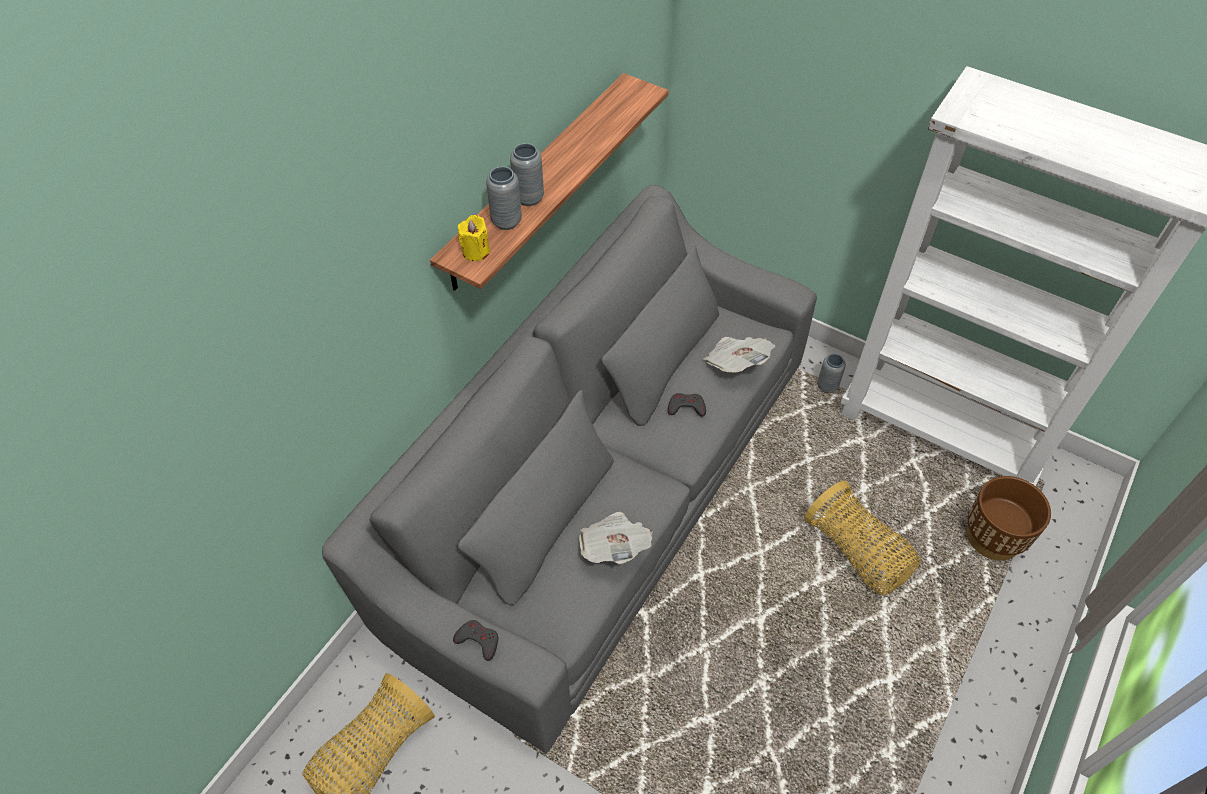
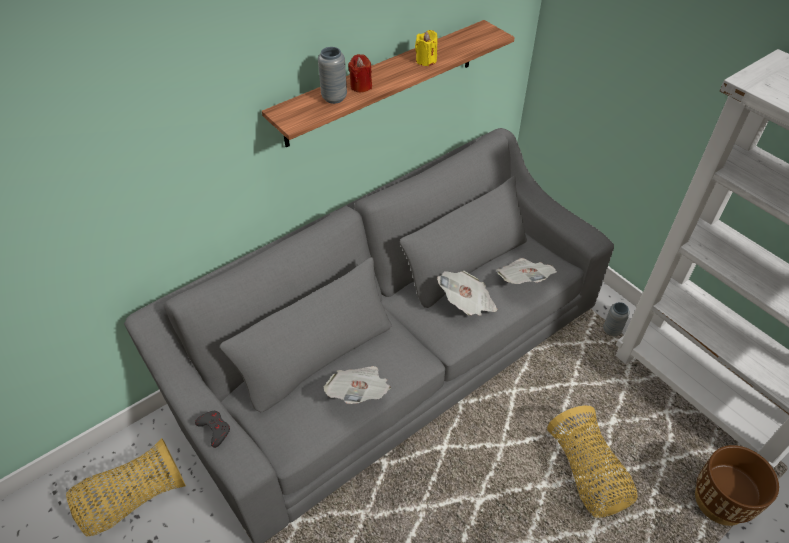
camera: 20 degrees right, 5 degrees down
yellow candle [458,215,490,261] -> yellow candle moved to [415,30,437,66]
grey vase [510,143,544,206] -> red candle [348,54,372,92]
grey game controller [668,393,706,416] -> newspaper [437,271,497,316]

